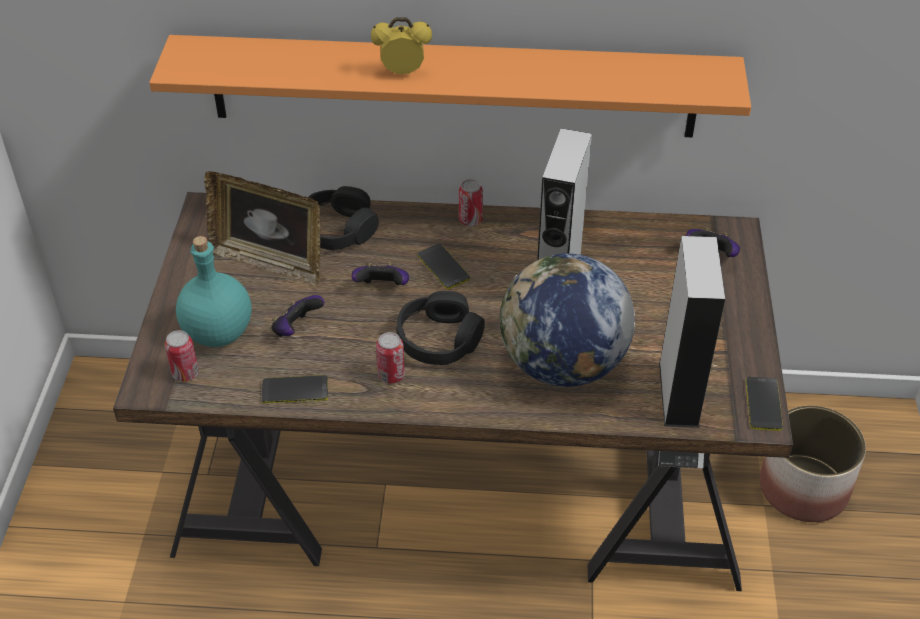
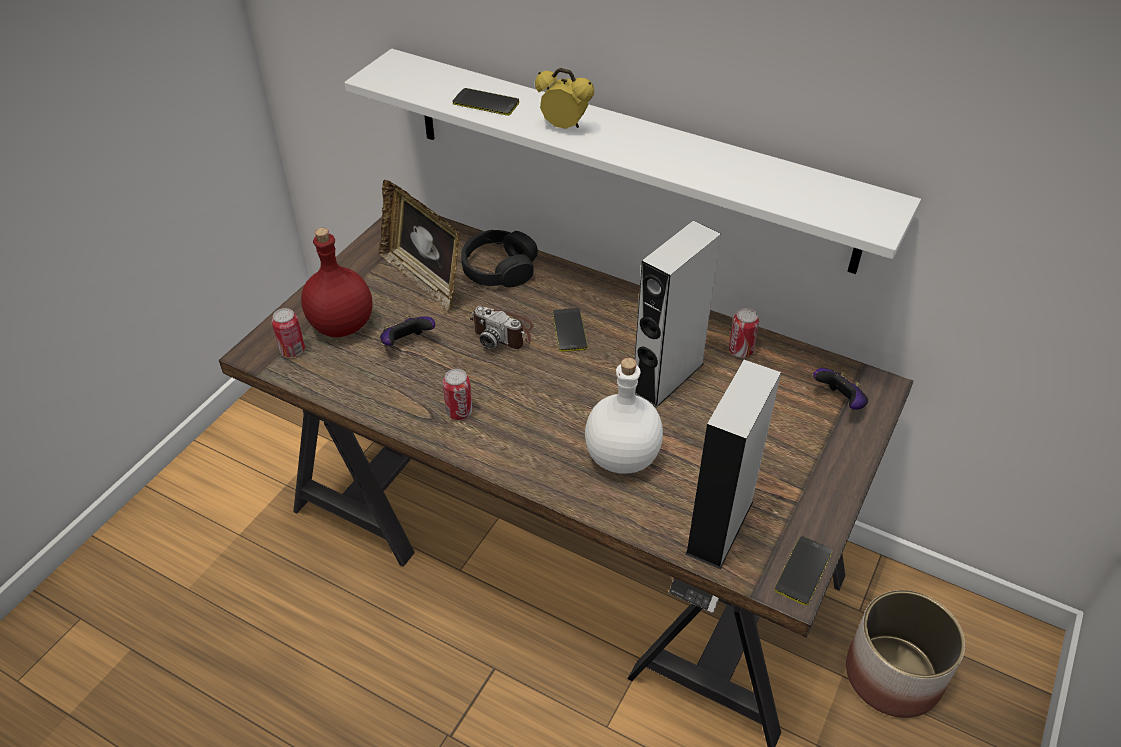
camera: 25 degrees right, 0 degrees up
orange shelf [149,35,751,138] -> white shelf [344,49,921,274]
turquoise bottle [176,236,252,347] -> red bottle [301,228,373,337]
phone [262,375,328,404] -> phone moved to [453,88,519,116]
game controller [352,262,409,285] -> camera [470,306,533,349]
black headphones [396,291,485,365] -> none
can [459,179,483,226] -> can moved to [729,308,759,357]
globe [500,254,635,387] -> white bottle [585,358,663,474]

